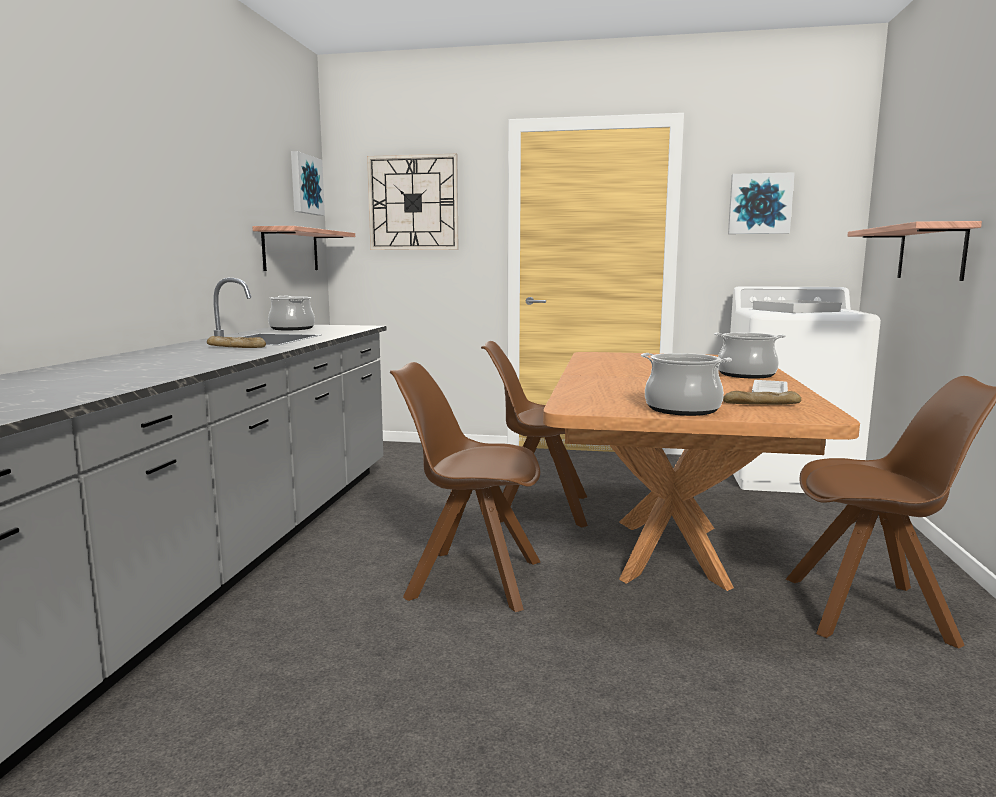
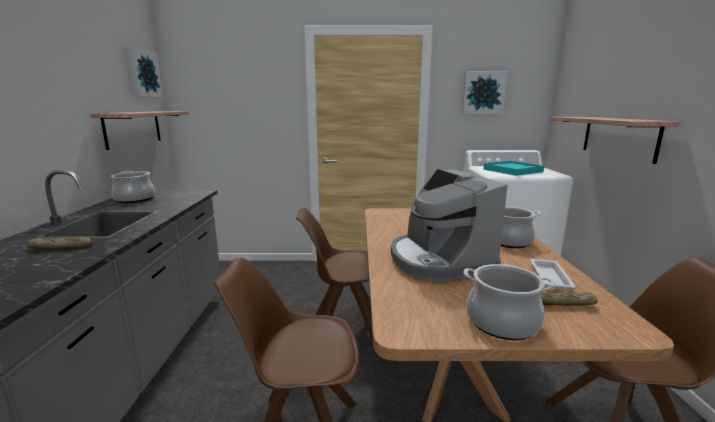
camera: 10 degrees left, 5 degrees up
wall clock [367,154,458,250] -> none
white tray [753,300,841,313] -> turquoise tray [483,161,544,176]
none -> coffee machine [391,169,507,282]

